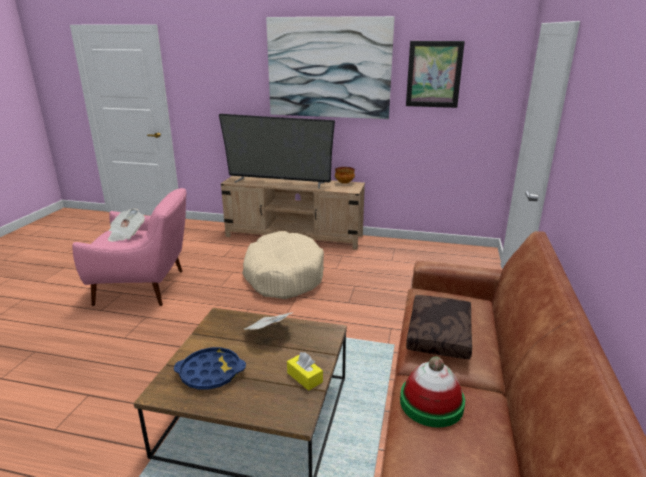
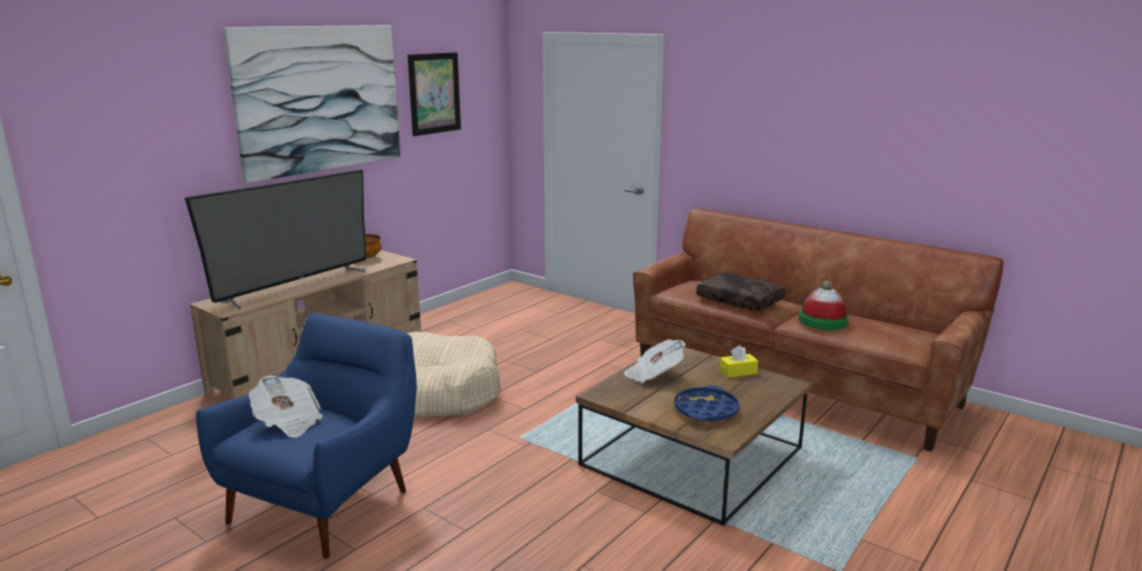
camera: 65 degrees left, 5 degrees down
pink armchair [72,188,186,306] -> blue armchair [196,313,417,559]

